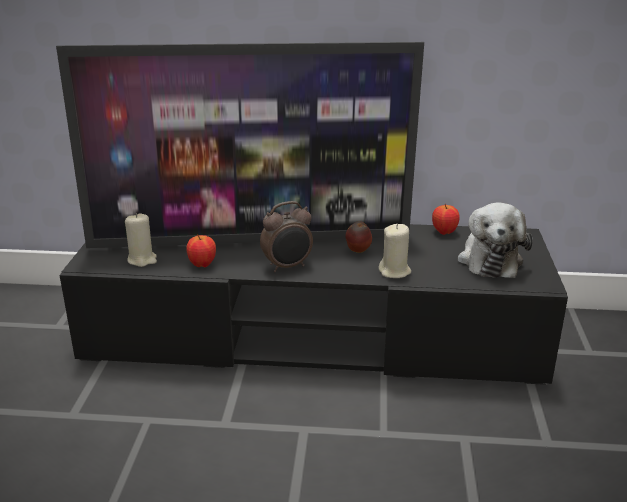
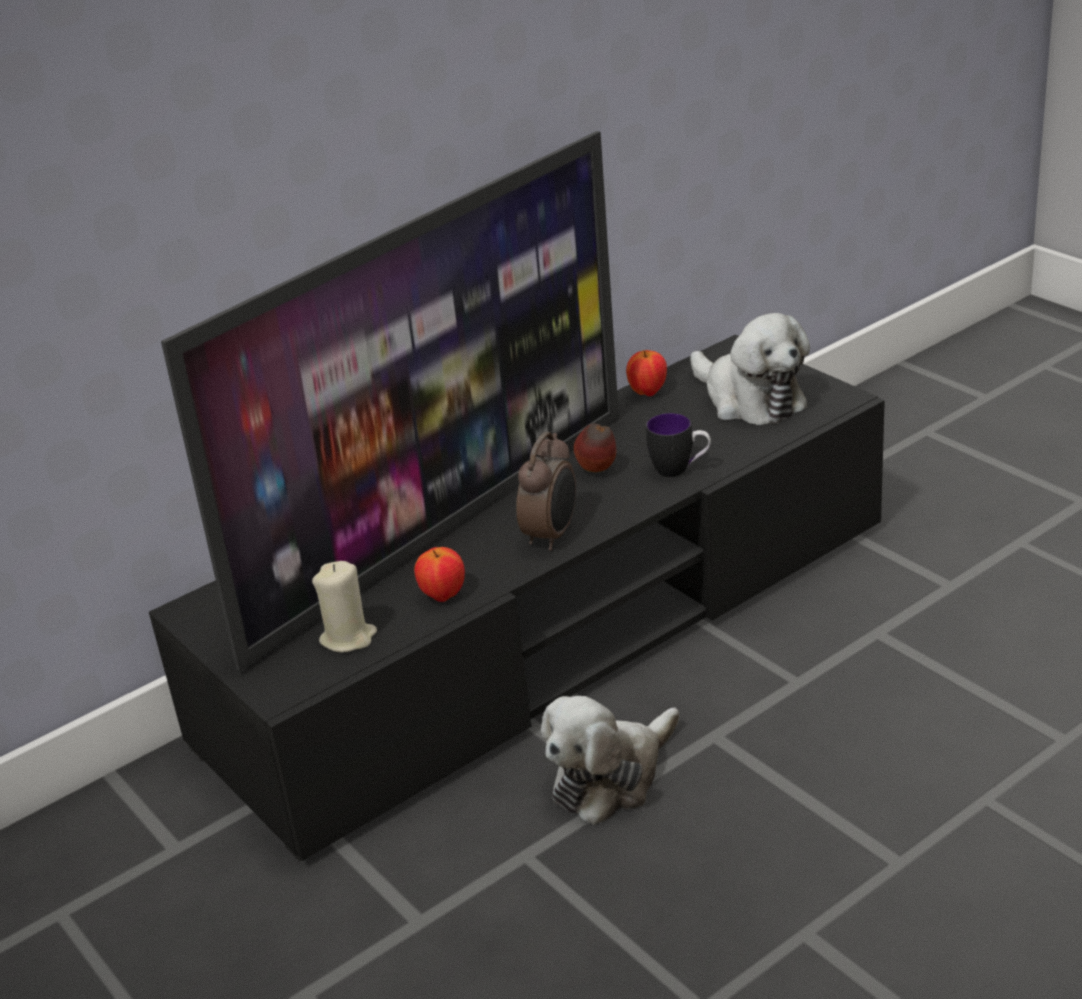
camera: 40 degrees left, 5 degrees up
beige candle [379,224,411,278] -> mug [646,413,711,477]
none -> plush toy [541,696,679,825]

